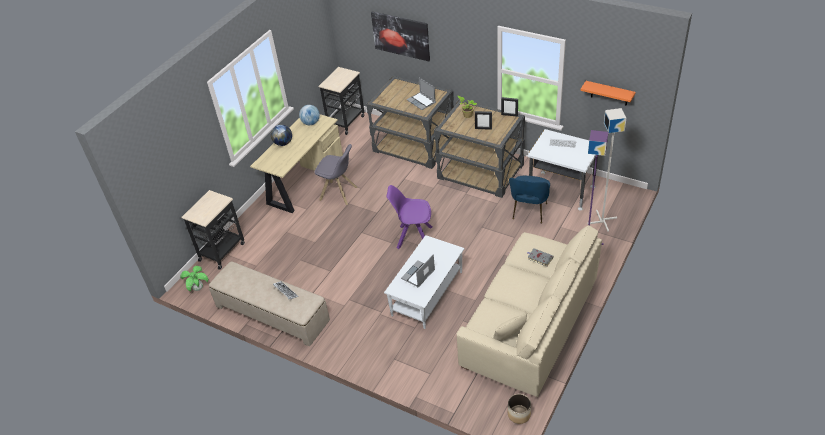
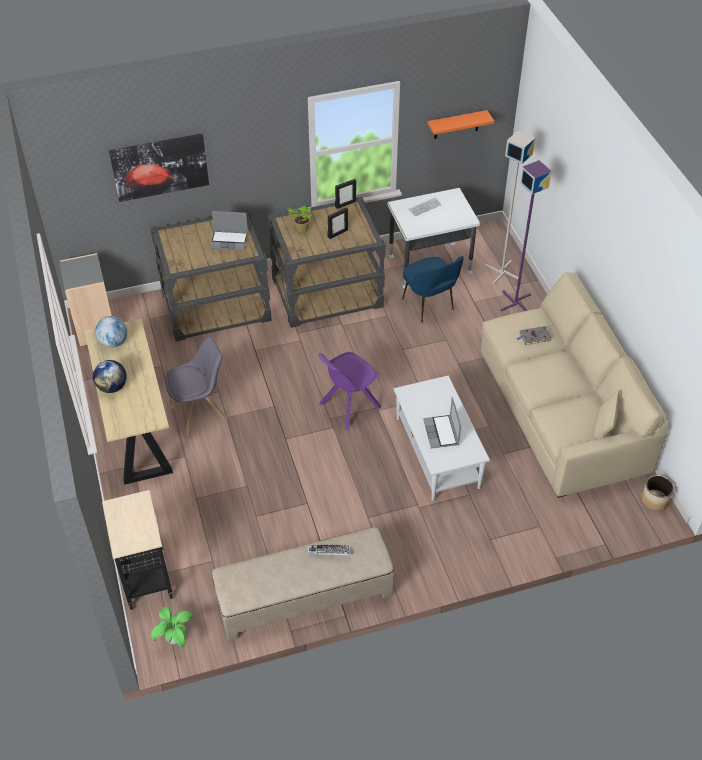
camera: 50 degrees left, 5 degrees up
cart [318,67,365,135] -> grey bookcase [59,253,112,346]

